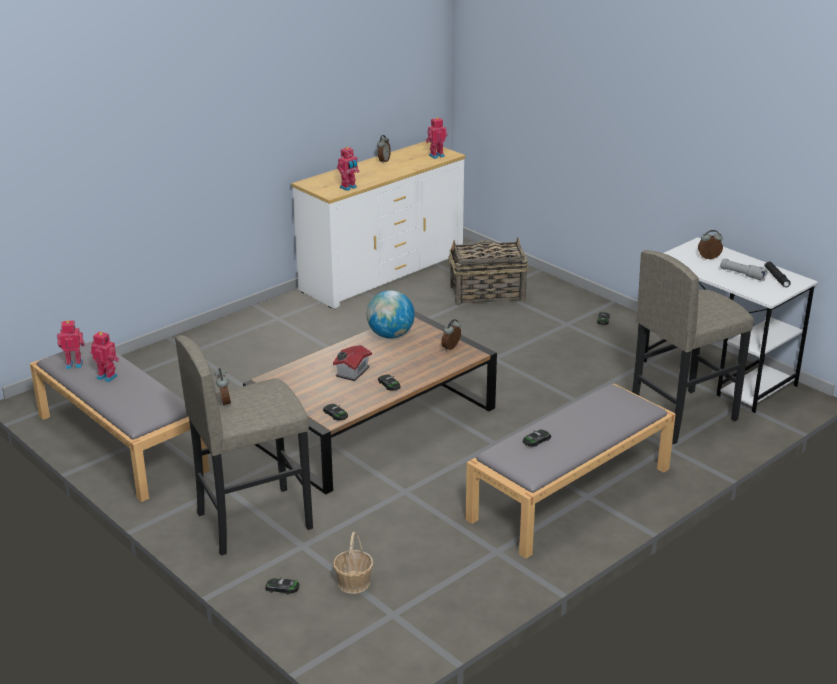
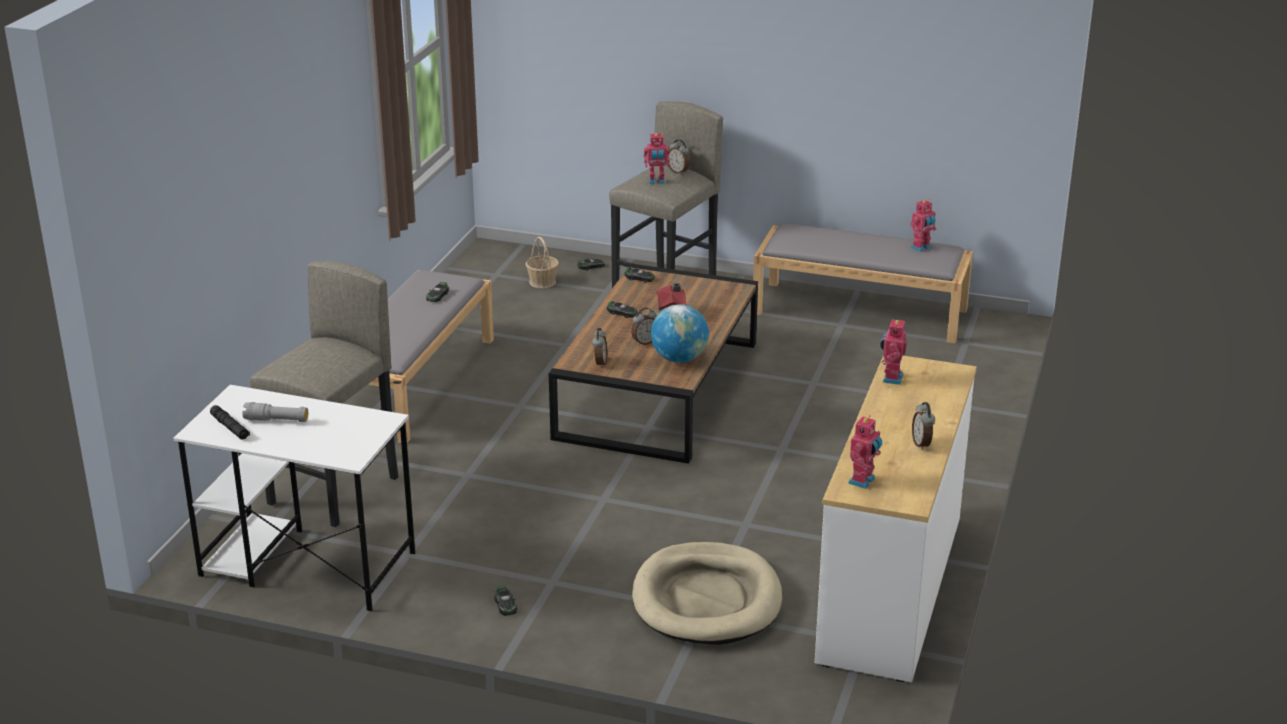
camera: 150 degrees right, 0 degrees up
toy robot [90,332,119,382] -> toy robot moved to [644,133,670,185]
basket [448,237,528,306] -> beige dog bed [632,542,782,645]
alarm clock [698,230,723,259] -> alarm clock moved to [631,308,657,346]

